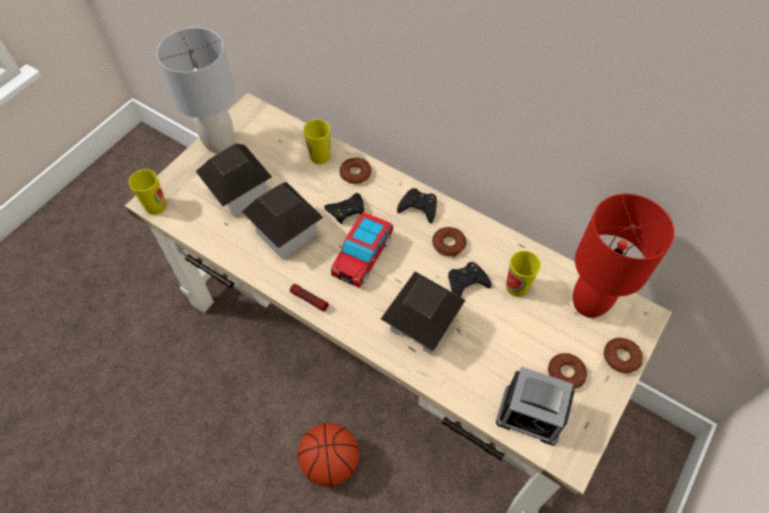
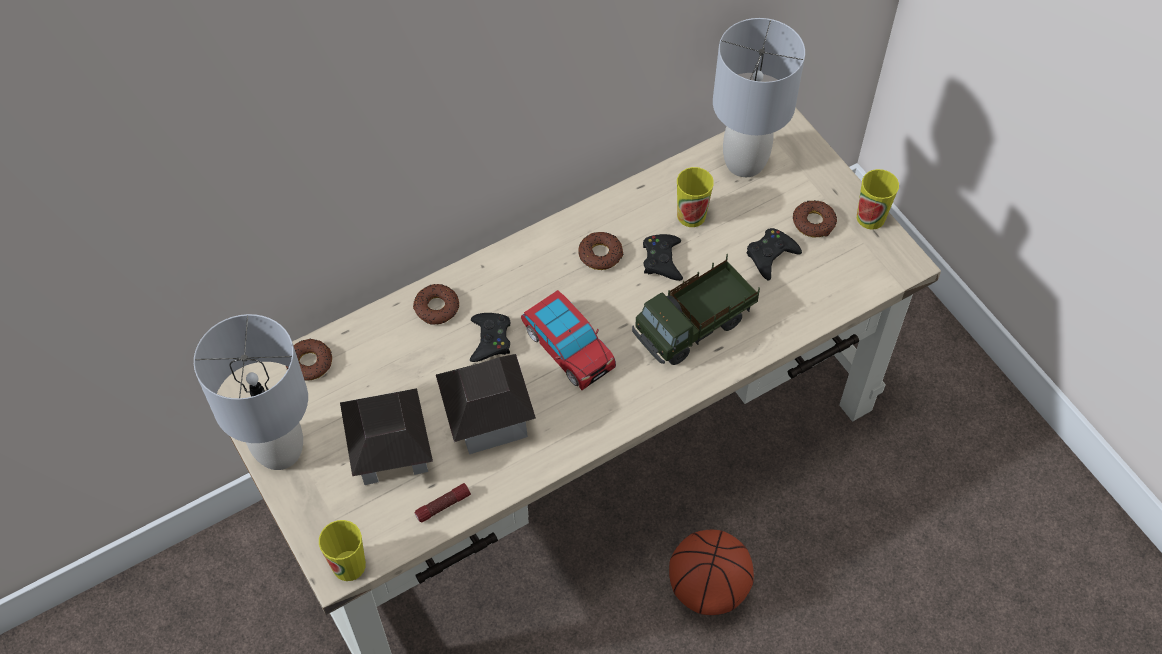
camera: 65 degrees left, 0 degrees up
flashlight [290,284,329,312] -> flashlight moved to [415,483,471,522]
cup [303,119,330,164] -> cup moved to [857,169,899,230]
toy house [381,271,465,355] -> toy truck [632,254,760,365]
black game controller [397,188,437,223] -> black game controller moved to [746,228,802,281]
alarm clock [496,366,575,446] -> none
red table lamp [573,194,675,318] -> grey table lamp [713,18,805,177]
donut [604,338,643,373] -> donut moved to [286,339,332,381]

